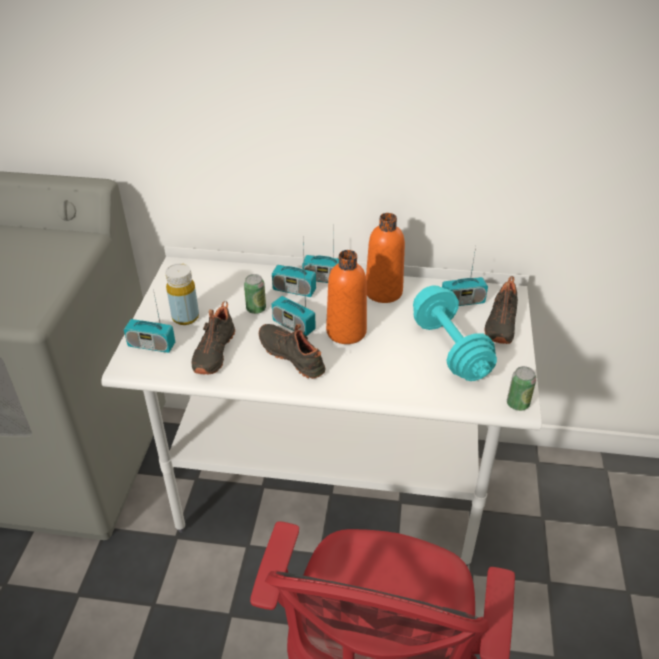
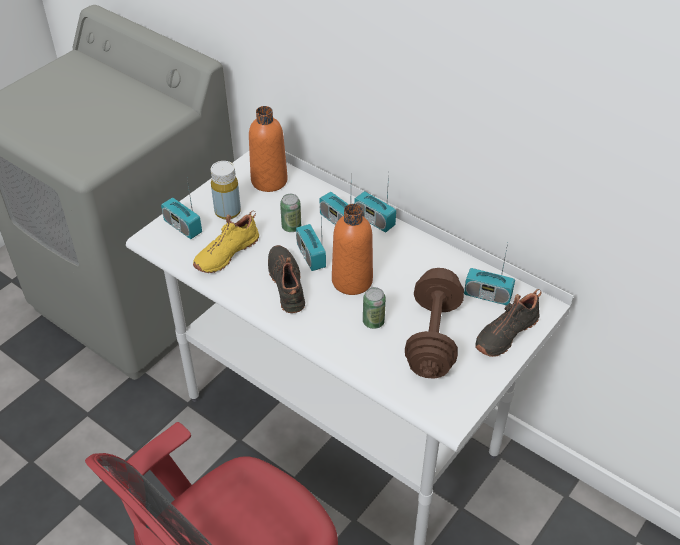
camera: 30 degrees right, 5 degrees up
black shoe [192,301,235,375] -> yellow shoe [193,211,259,273]
orange bottle [366,213,405,303] -> orange bottle moved to [249,106,288,192]
turquoise dumbbell [413,285,497,381] -> brown dumbbell [405,268,464,379]
can [507,366,536,411] -> can moved to [363,287,386,329]

